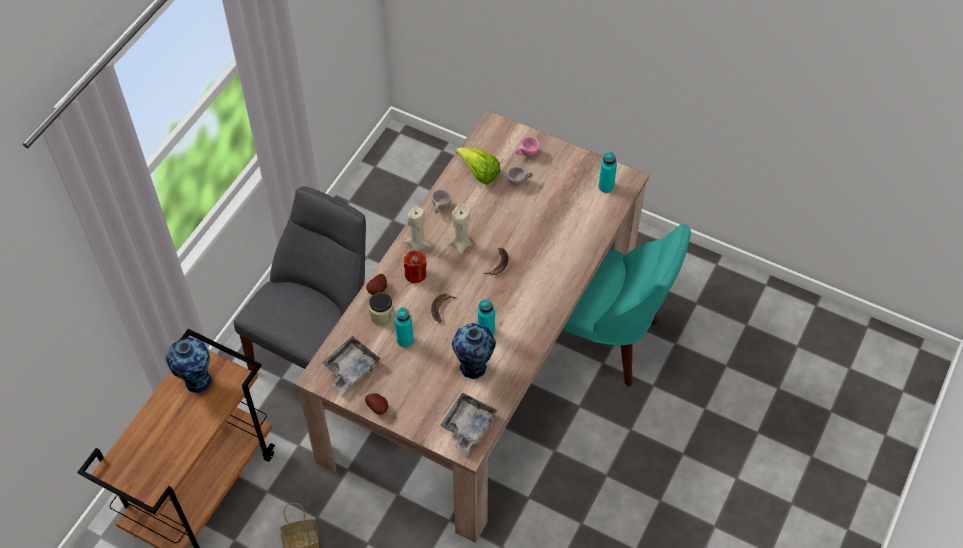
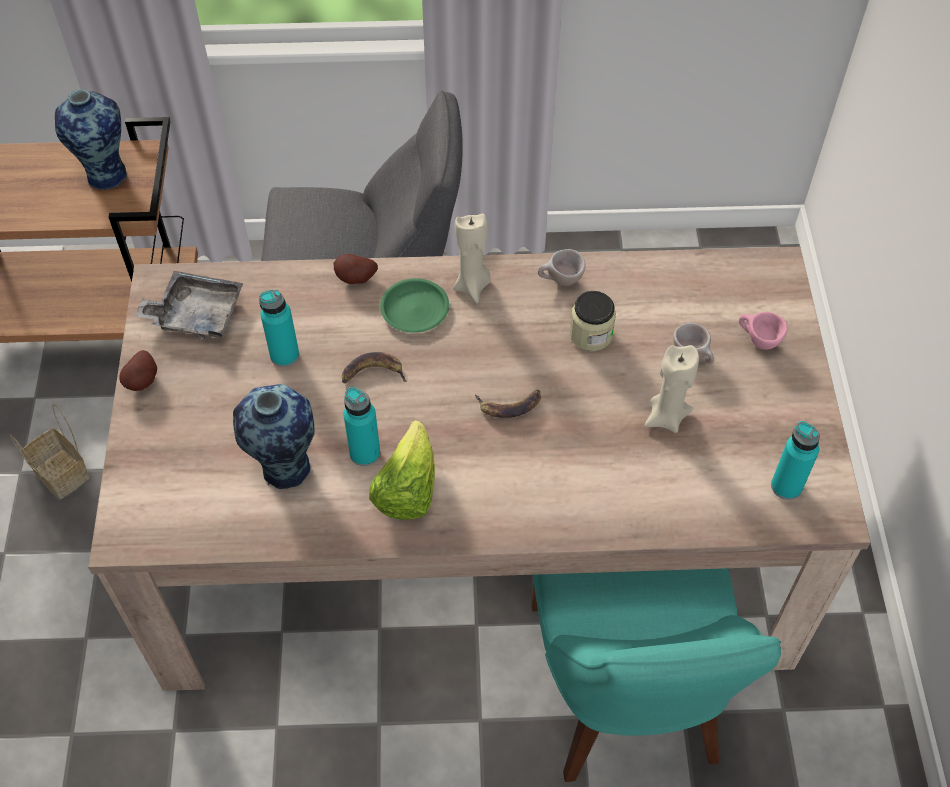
camera: 60 degrees right, 0 degrees up
jar [368,293,395,326] -> jar moved to [569,291,616,351]
red candle [404,251,426,283] -> green plate [380,278,449,333]
grey tray [440,392,497,452] -> none
beige candle [450,203,472,254] -> beige candle moved to [645,345,699,433]
lettuce [456,147,500,185] -> lettuce moved to [369,421,435,520]

